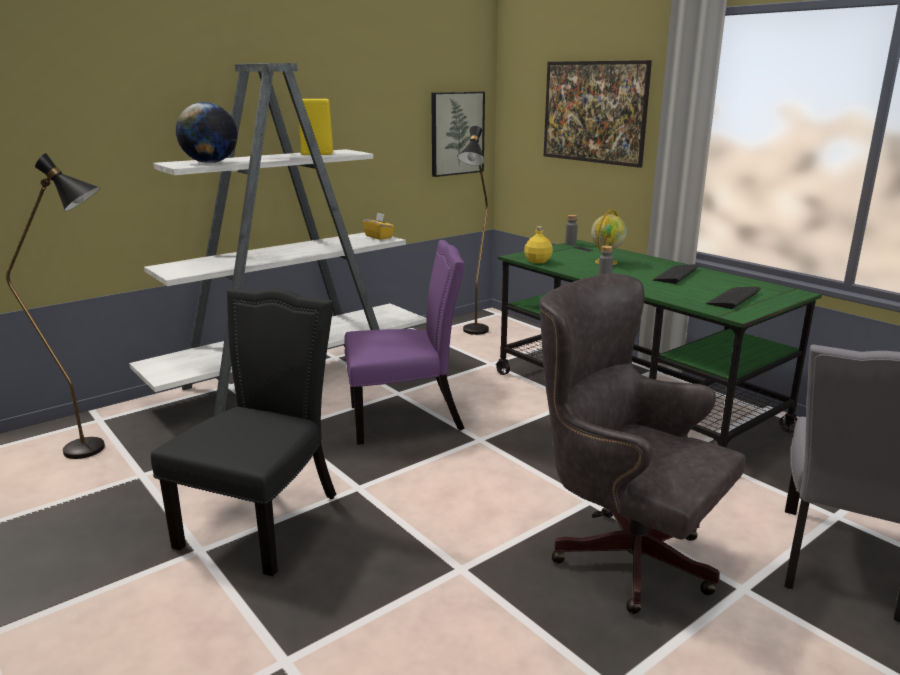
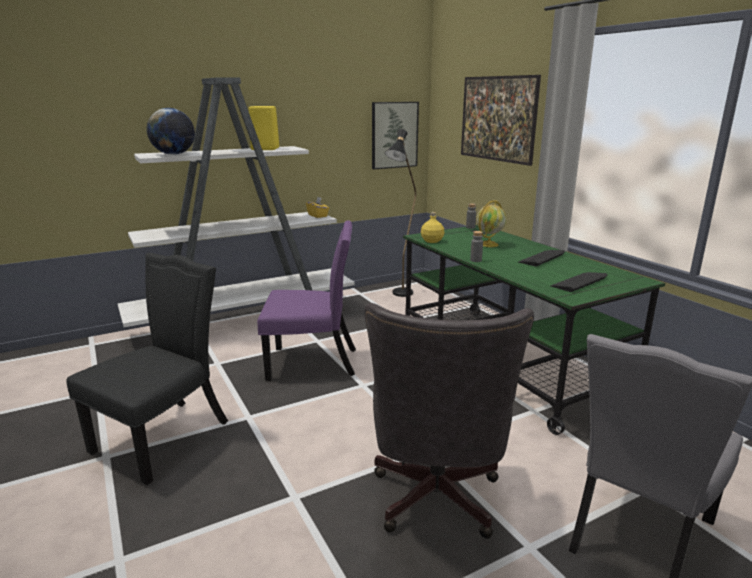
camera: 10 degrees right, 0 degrees up
black floor lamp [6,153,105,459] -> none
grey office chair [539,273,746,614] -> grey office chair turned 135 degrees counterclockwise [364,303,534,539]

